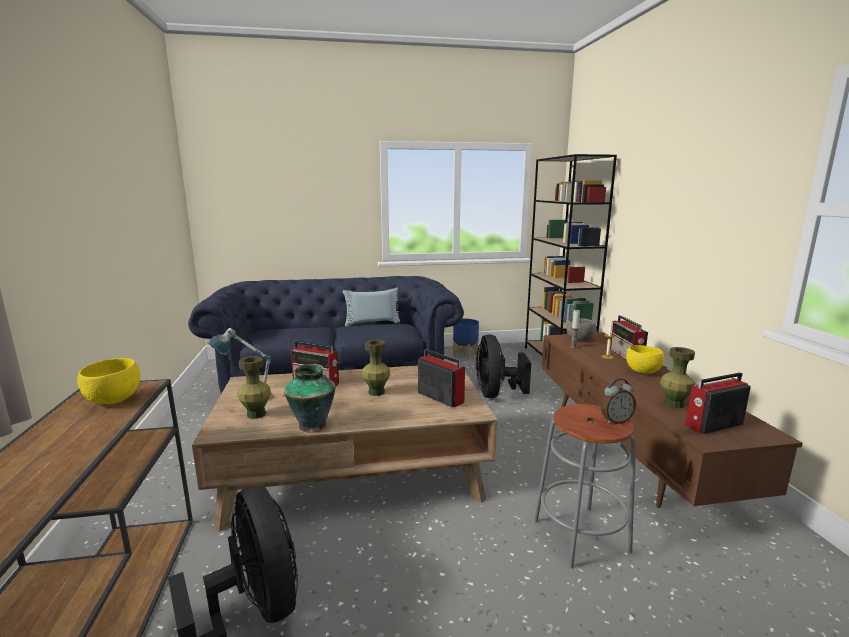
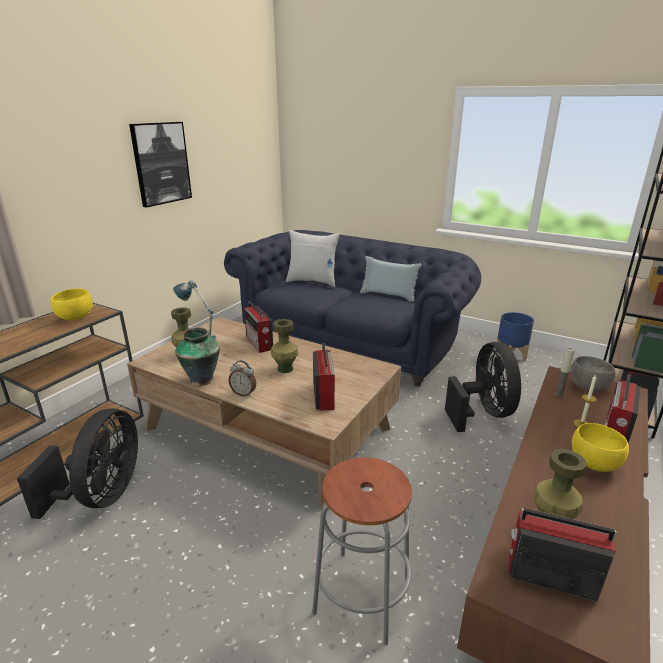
camera: 40 degrees right, 10 degrees up
black fan [476,334,531,398] -> black fan turned 135 degrees clockwise [445,342,521,432]
alarm clock [601,378,636,424] -> alarm clock moved to [228,360,256,397]
none -> picture [129,122,192,208]
none -> grey pillow [286,230,339,287]

